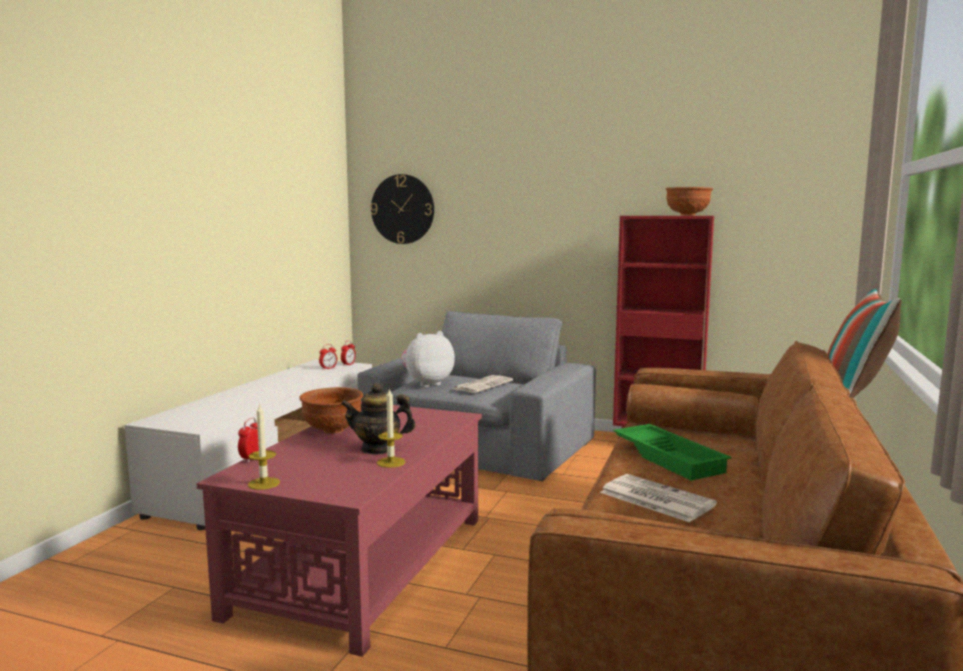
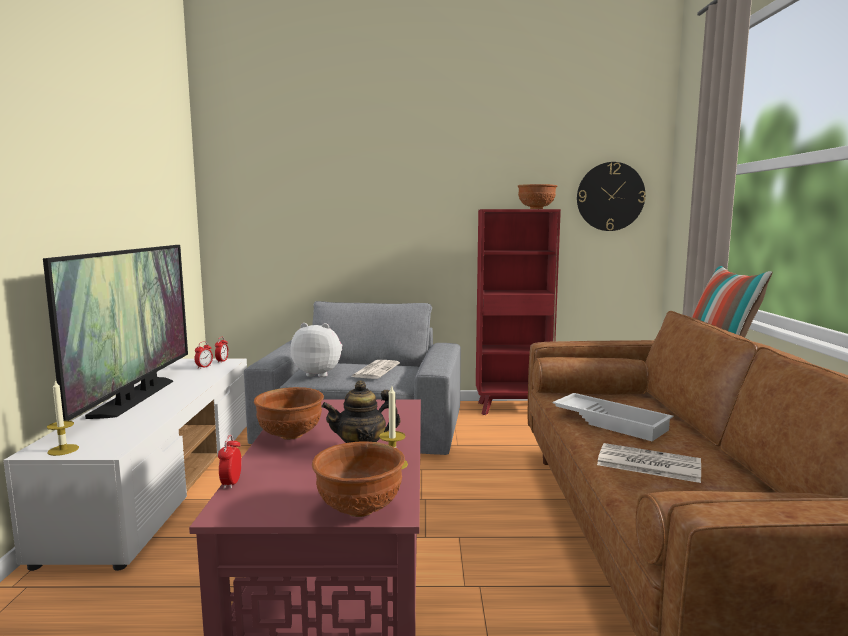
camera: 20 degrees left, 0 degrees up
candle [248,403,280,490] -> candle moved to [47,380,79,456]
wall clock [370,174,434,244] -> wall clock moved to [577,162,646,231]
plush toy [401,331,455,387] -> plush toy turned 60 degrees clockwise [291,323,342,377]
green tray [613,424,731,480] -> white tray [552,393,673,441]
none -> television [43,245,188,421]
none -> brown bowl [312,442,405,517]

